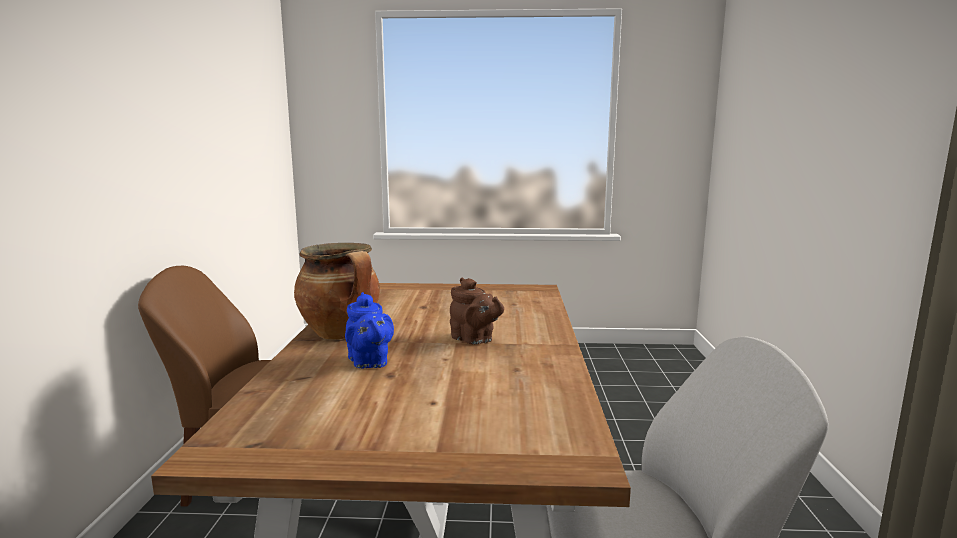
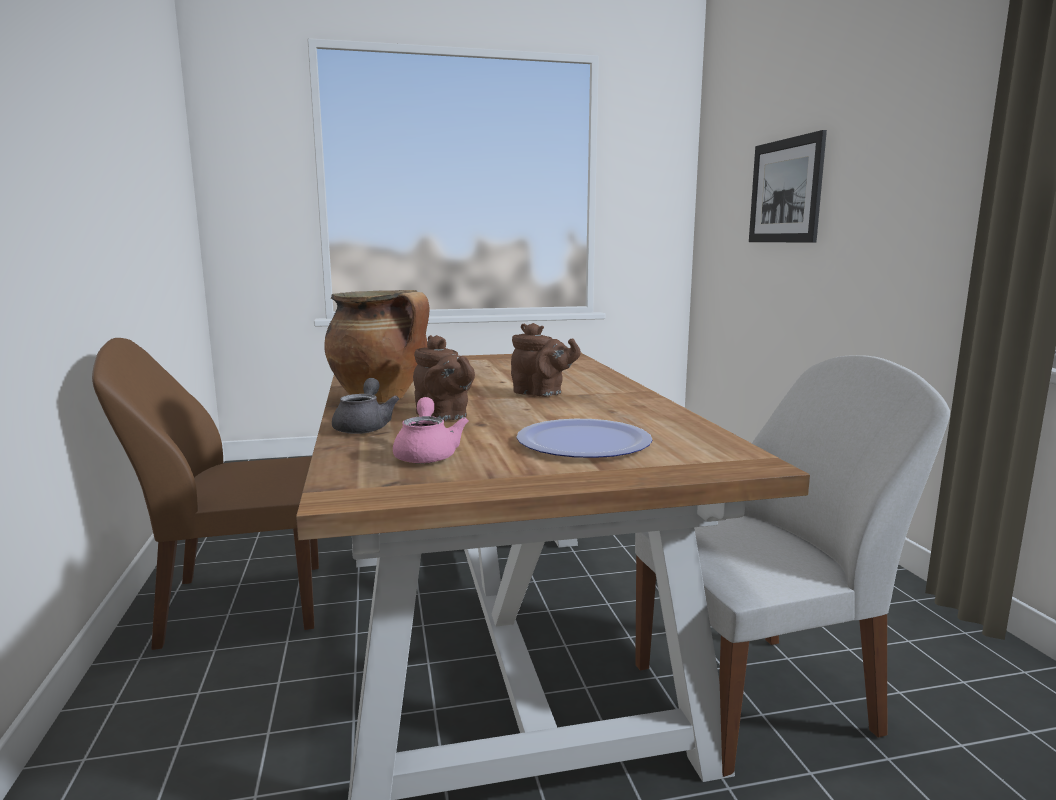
camera: 15 degrees left, 0 degrees up
blue teapot [345,292,394,368] -> brown teapot [413,335,475,421]
none -> grey teapot [332,378,399,434]
none -> pink teapot [393,397,469,463]
none -> plate [517,419,652,458]
none -> picture [749,130,827,243]

